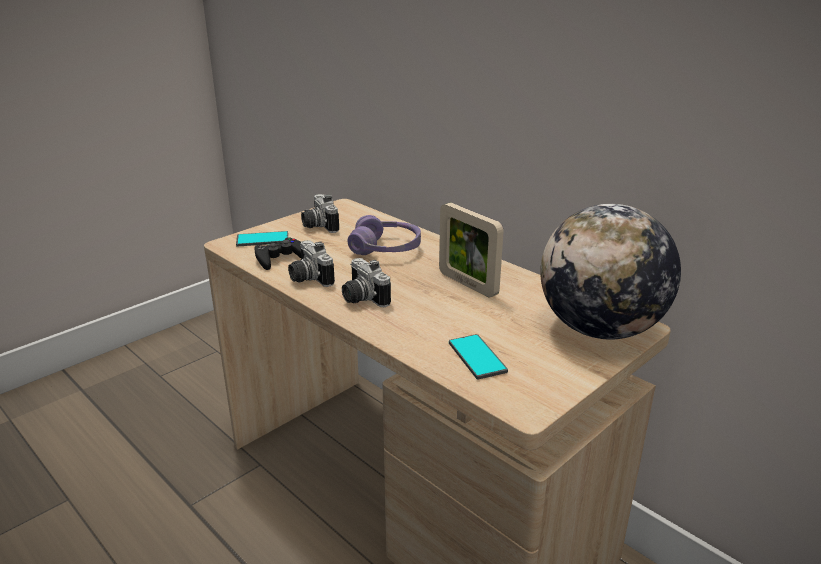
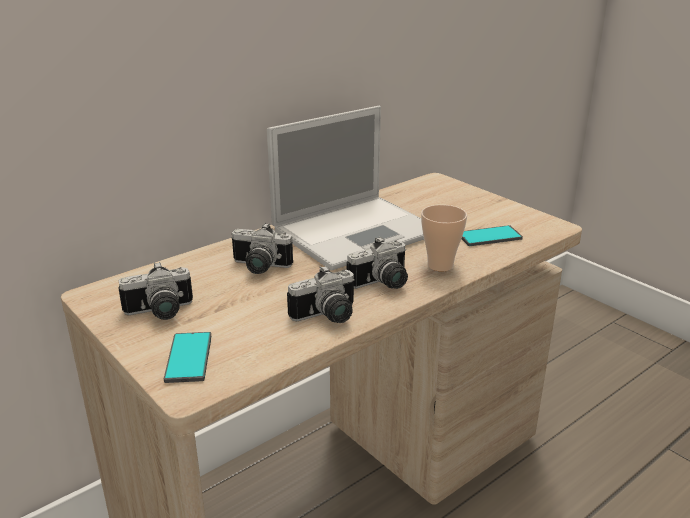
camera: 85 degrees left, 0 degrees up
black game controller [255,237,301,270] -> none
purple headphones [348,215,421,255] -> camera [232,223,293,274]
picture frame [439,203,504,297] -> laptop [267,106,424,271]
globe [540,204,681,340] -> none
none -> cup [421,205,467,271]

